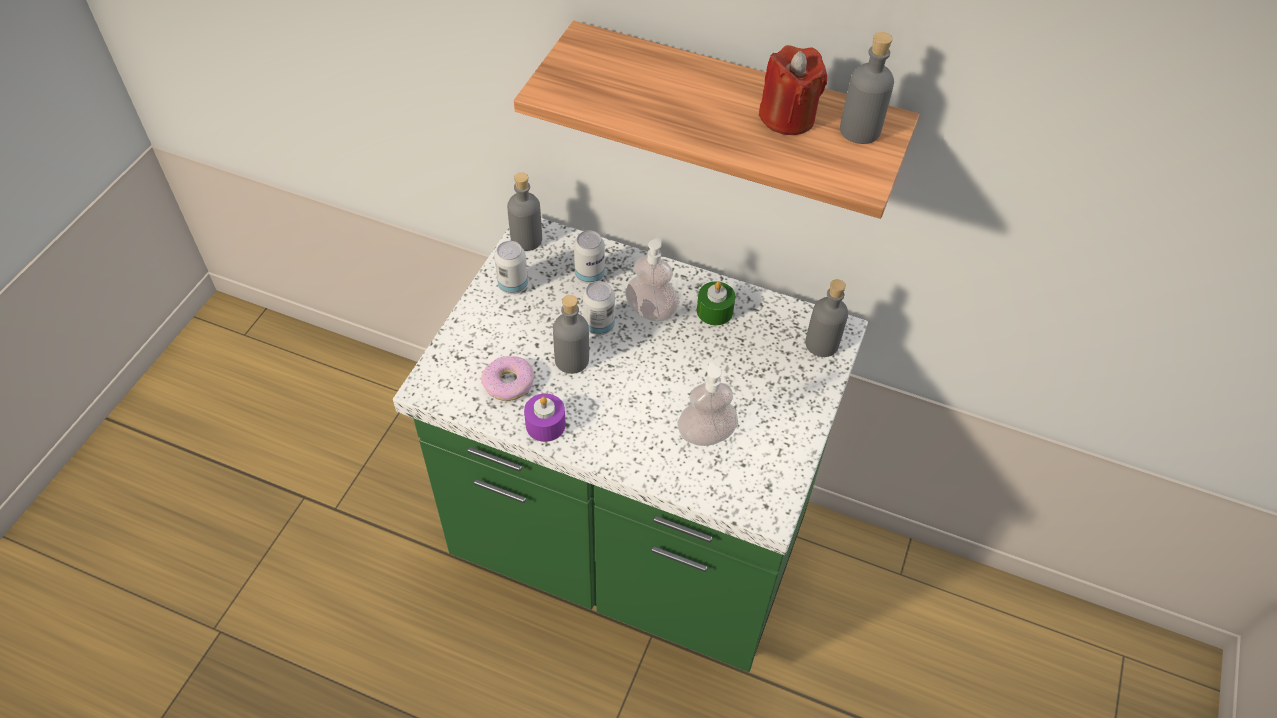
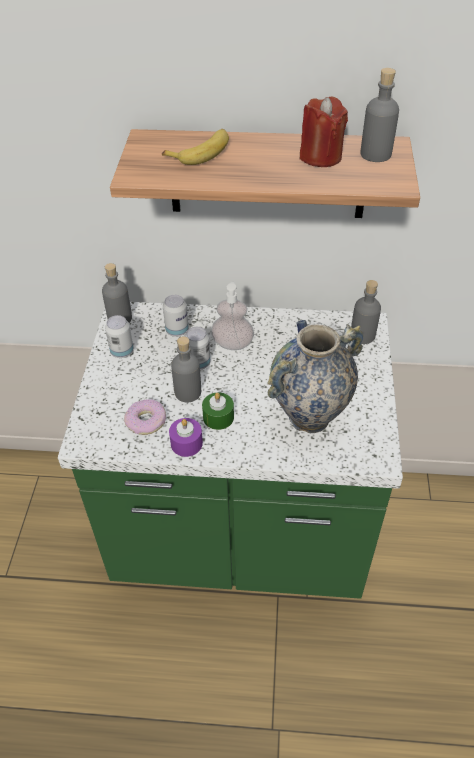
camera: 15 degrees left, 5 degrees down
soap dispenser [677,362,738,446] -> vase [267,320,364,433]
green candle [697,282,735,325] -> green candle moved to [202,392,234,430]
none -> banana [162,129,229,165]

